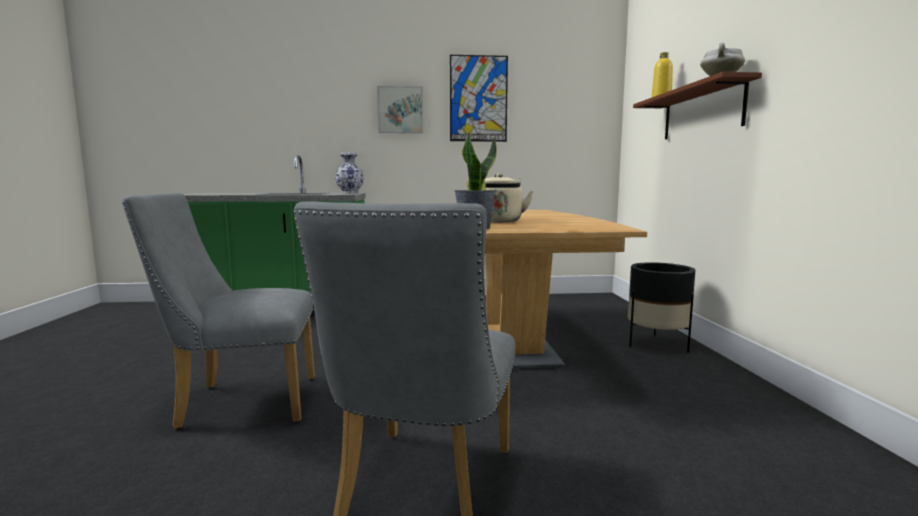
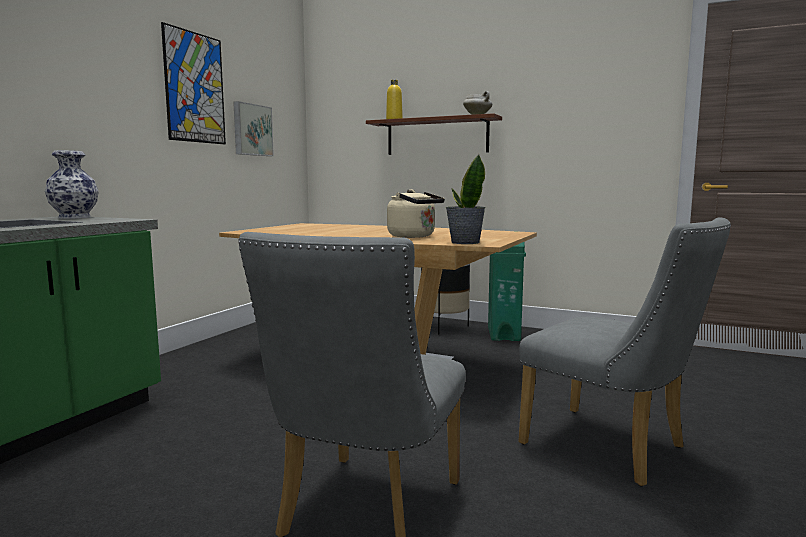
camera: 60 degrees left, 0 degrees up
picture [377,86,423,133] -> picture moved to [233,101,274,156]
none -> green trash can [488,231,526,341]

